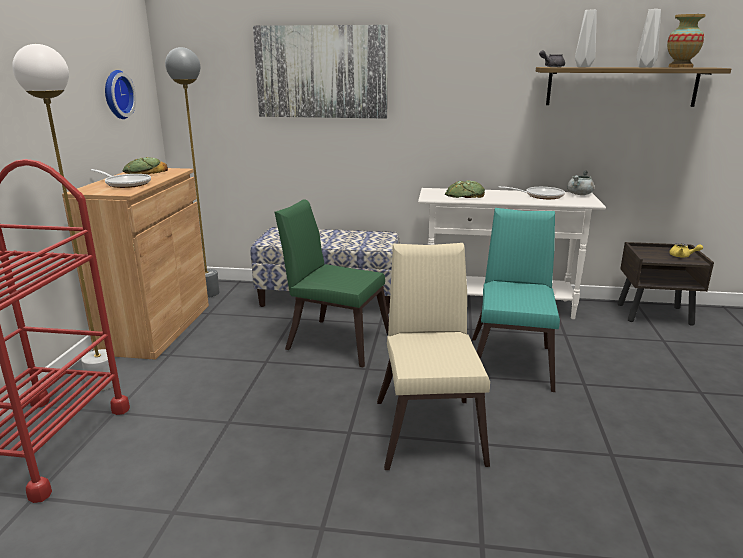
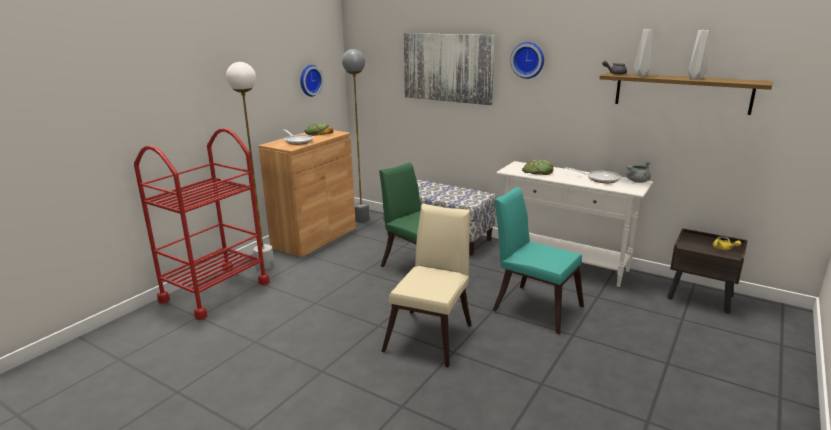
camera: 25 degrees right, 0 degrees up
turquoise chair [472,208,560,392] -> turquoise chair turned 90 degrees counterclockwise [493,187,584,334]
vase [667,14,706,68] -> none
none -> wall clock [510,42,544,79]

